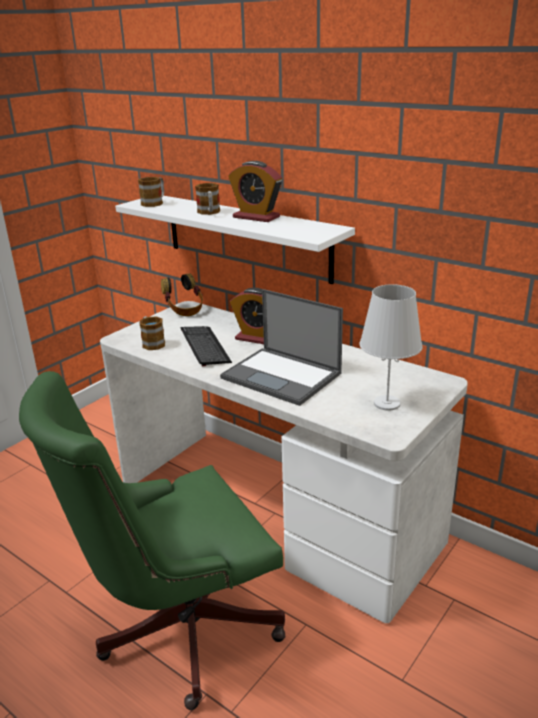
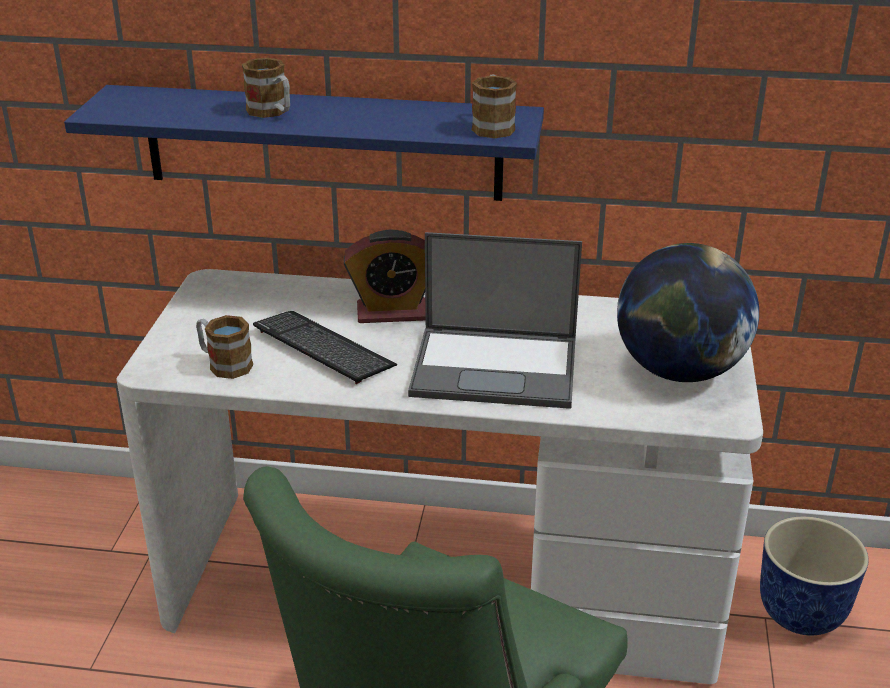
camera: 30 degrees left, 5 degrees up
white shelf [115,196,355,284] -> blue shelf [64,85,544,201]
mug [138,177,164,207] -> mug moved to [472,75,517,138]
headphones [161,273,203,316] -> none
alarm clock [228,161,282,222] -> none
white table lamp [360,284,423,411] -> globe [617,243,759,382]
none -> planter [760,516,869,635]

